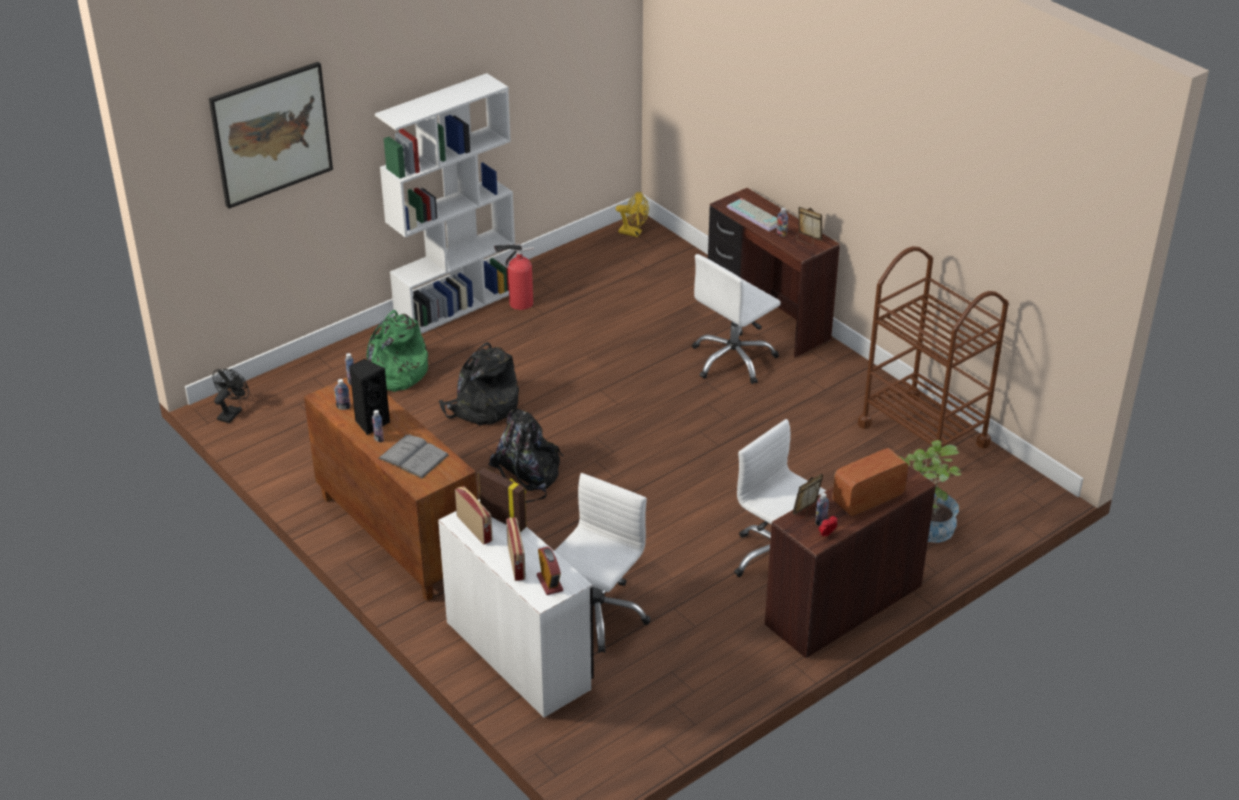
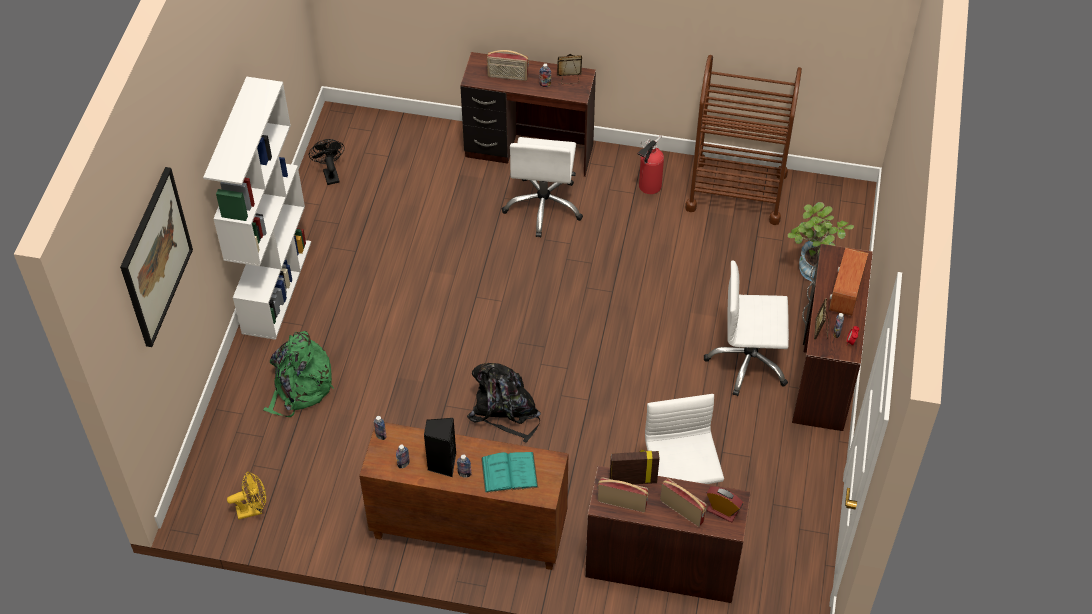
camera: 40 degrees left, 15 degrees up
black fan [212,369,249,423] -> black fan moved to [309,139,345,185]
grey book [378,434,449,479] -> turquoise book [481,452,538,493]
white desk [438,499,594,718] -> brown desk [585,466,751,603]
black backpack [439,342,519,425] -> none
fire extinguisher [494,243,534,310] -> fire extinguisher moved to [638,135,664,194]
yellow fan [616,192,649,237] -> yellow fan moved to [227,471,266,519]
keyboard [726,198,777,231] -> radio [487,50,529,81]

